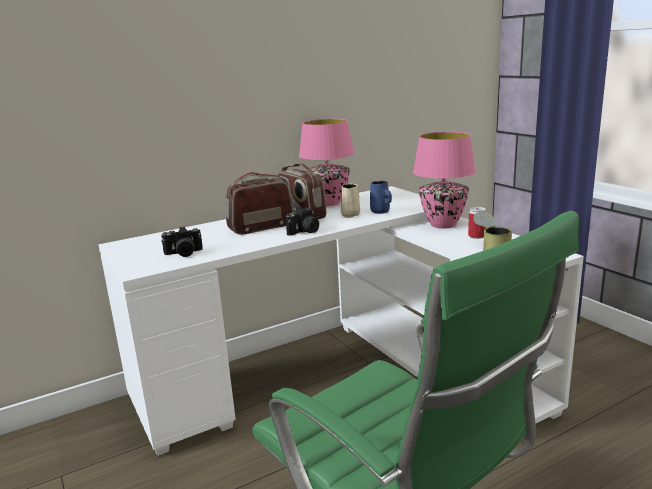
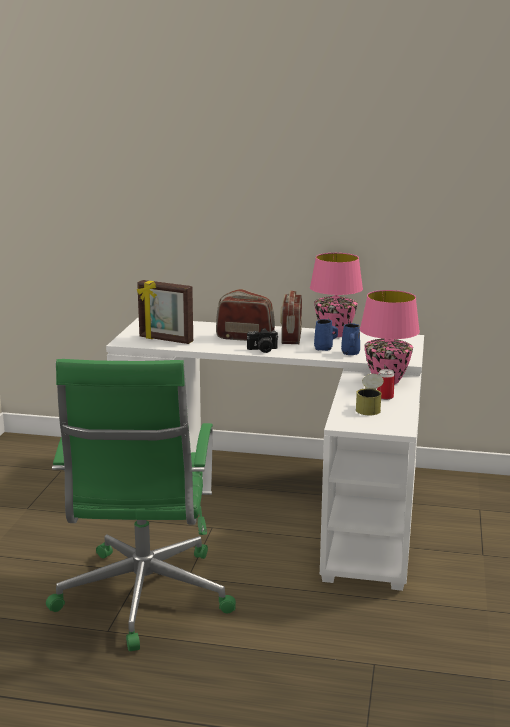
camera: 40 degrees right, 0 degrees up
camera [161,226,203,257] -> picture frame [137,280,193,344]
beige mug [341,184,360,218] -> blue mug [314,319,338,351]

